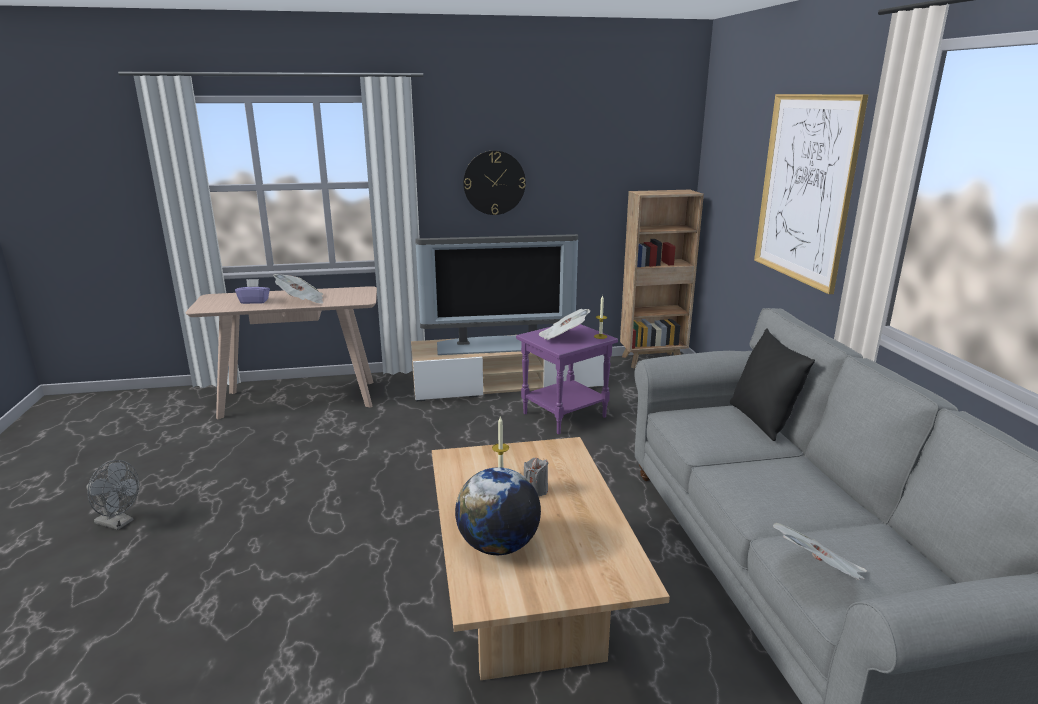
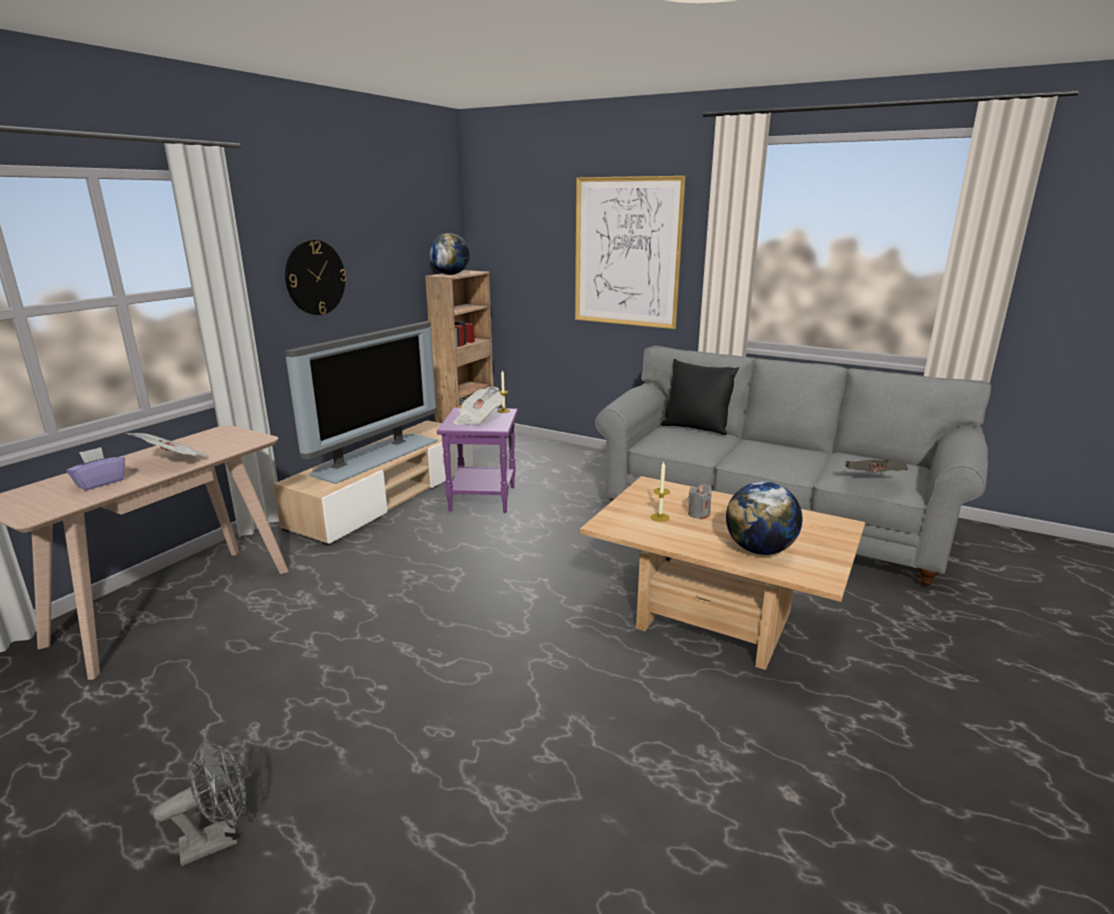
camera: 50 degrees left, 0 degrees up
none -> globe [429,233,470,275]

